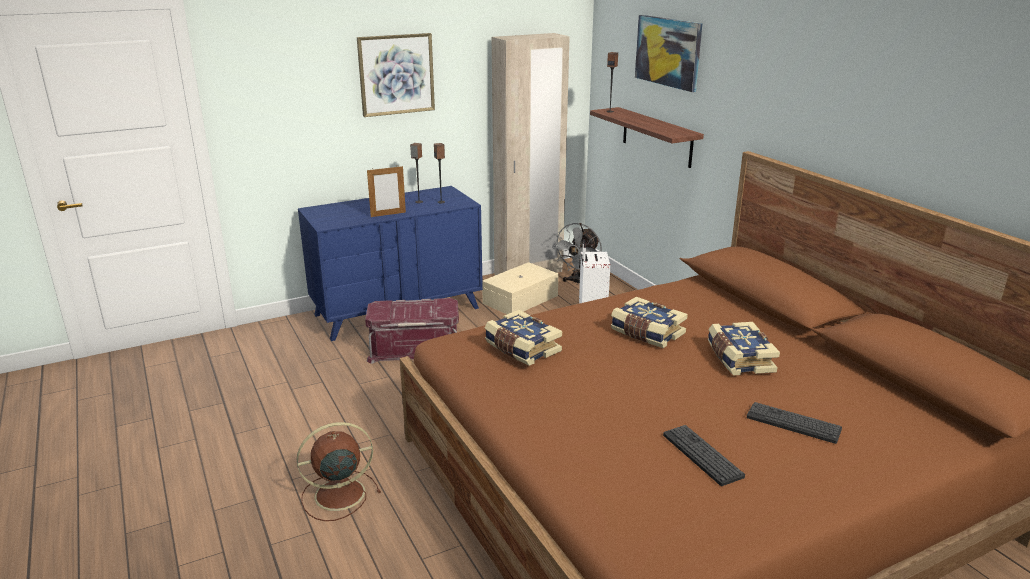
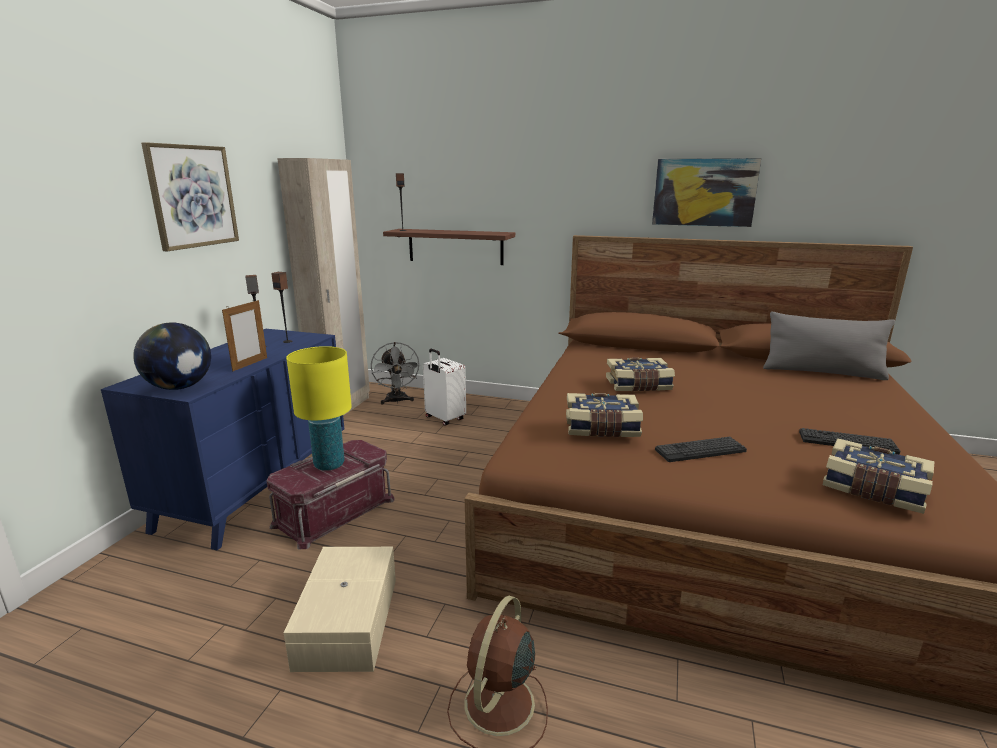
camera: 45 degrees left, 5 degrees down
beige storage box [482,262,558,314] -> beige storage box moved to [284,547,396,672]
picture [635,15,702,92] -> picture moved to [652,158,761,227]
book [708,322,780,376] -> book moved to [823,438,934,514]
keyboard [747,402,842,444] -> keyboard moved to [655,437,747,462]
none -> globe [133,322,211,390]
none -> yellow table lamp [286,346,352,471]
none -> grey pillow [763,311,895,380]

